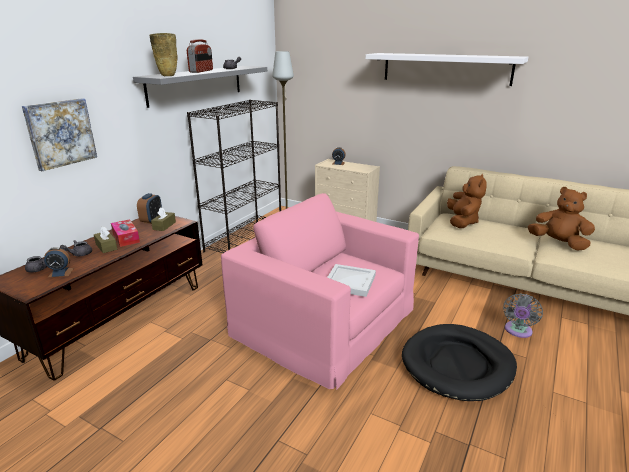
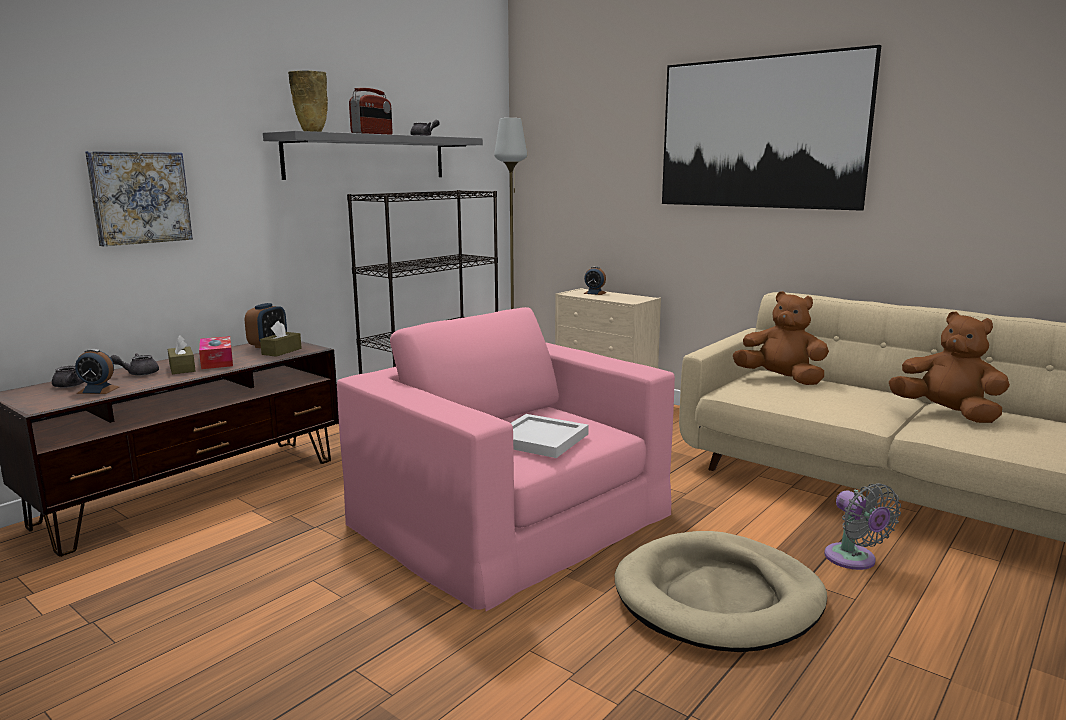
camera: 10 degrees right, 10 degrees down
white shelf [365,53,528,86] -> picture [662,45,882,211]
black dog bed [402,324,517,401] -> beige dog bed [615,531,827,652]
brown plush toy [447,174,487,228] -> brown plush toy turned 75 degrees counterclockwise [733,291,829,385]
grey fan [503,293,543,338] -> grey fan turned 60 degrees counterclockwise [824,483,901,570]

